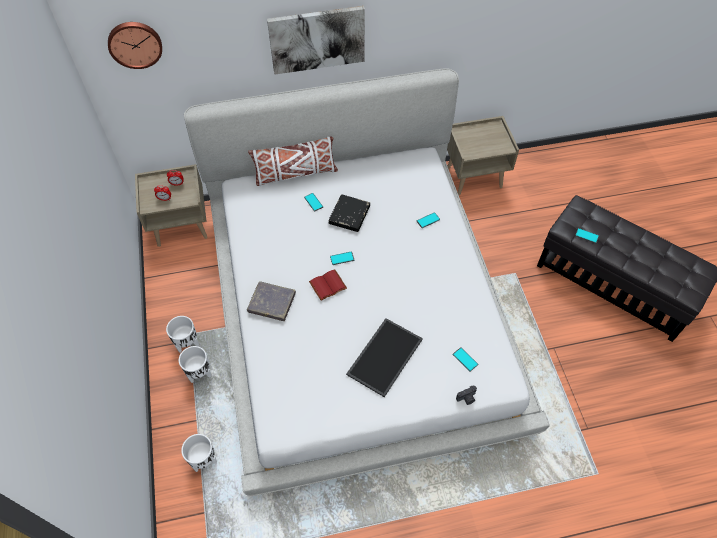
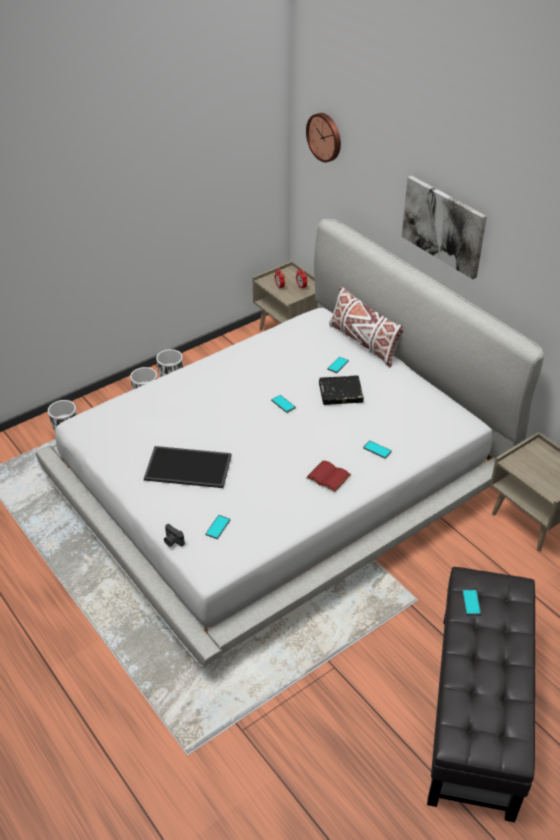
camera: 65 degrees right, 15 degrees down
grey book [247,281,296,321] -> none
red book [309,269,347,301] -> red book moved to [306,461,351,492]

